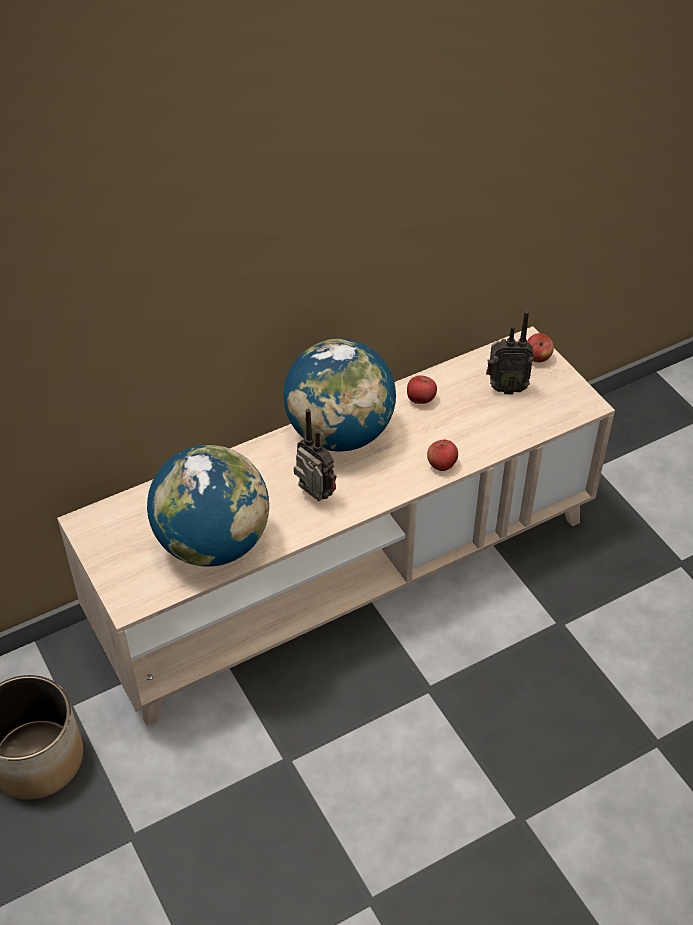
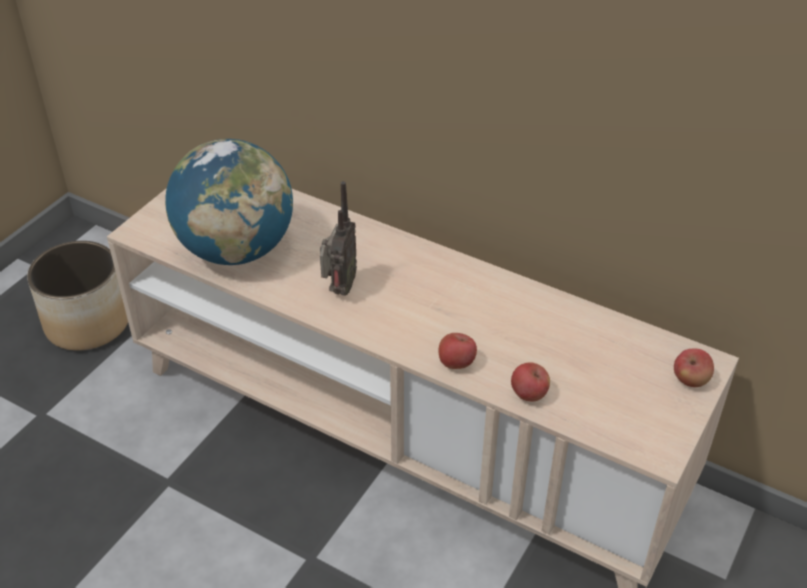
camera: 60 degrees right, 5 degrees down
globe [283,339,396,452] -> none
apple [407,375,437,404] -> apple moved to [511,363,550,402]
radio [486,311,534,394] -> none

